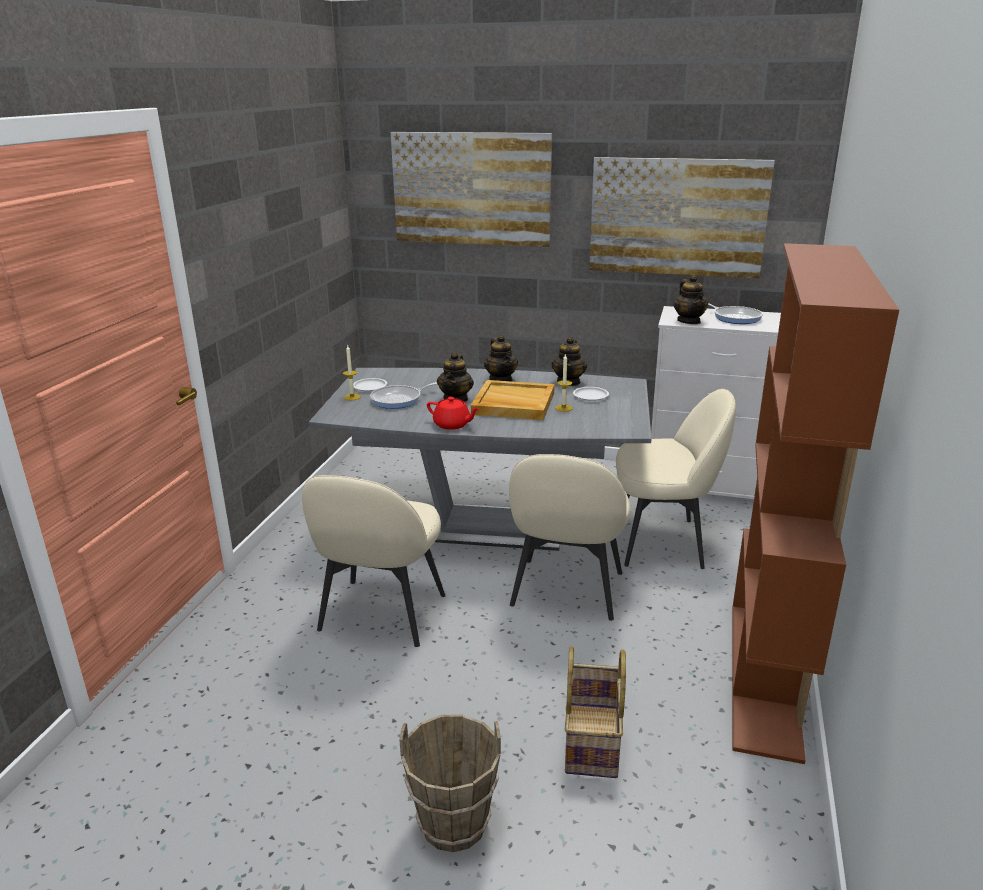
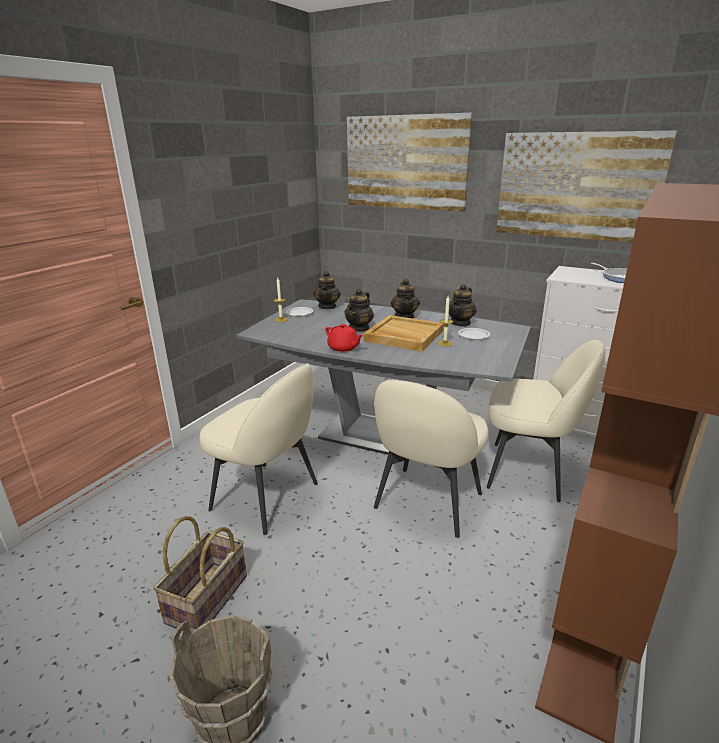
camera: 15 degrees right, 0 degrees up
beige chair [302,475,445,647] -> beige chair turned 90 degrees counterclockwise [200,363,318,535]
frying pan [370,382,437,409] -> none
basket [565,646,626,778] -> basket moved to [153,516,247,632]
teapot [674,275,708,324] -> teapot moved to [313,271,341,309]

